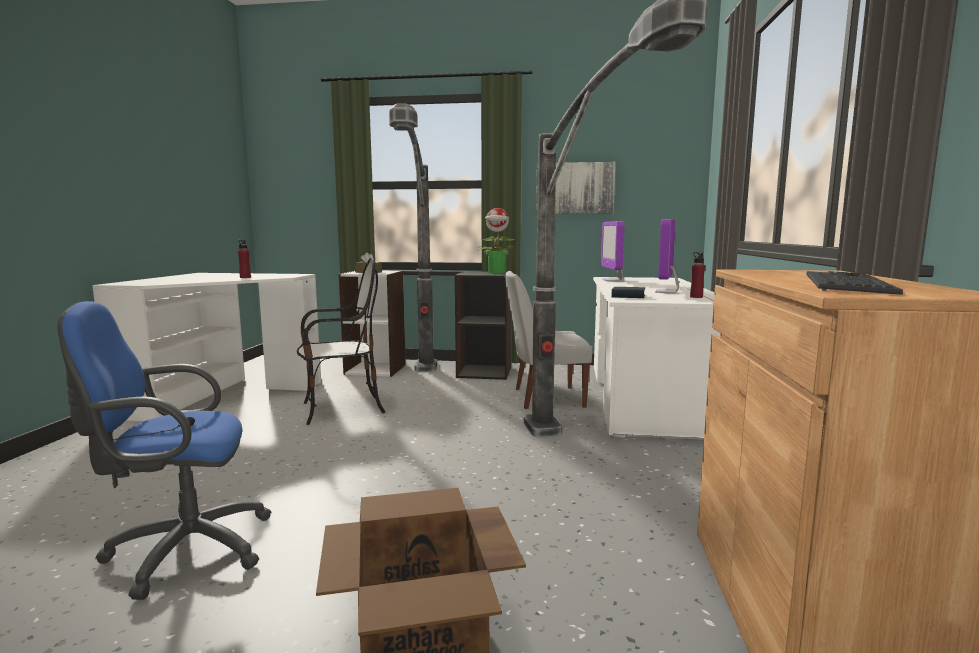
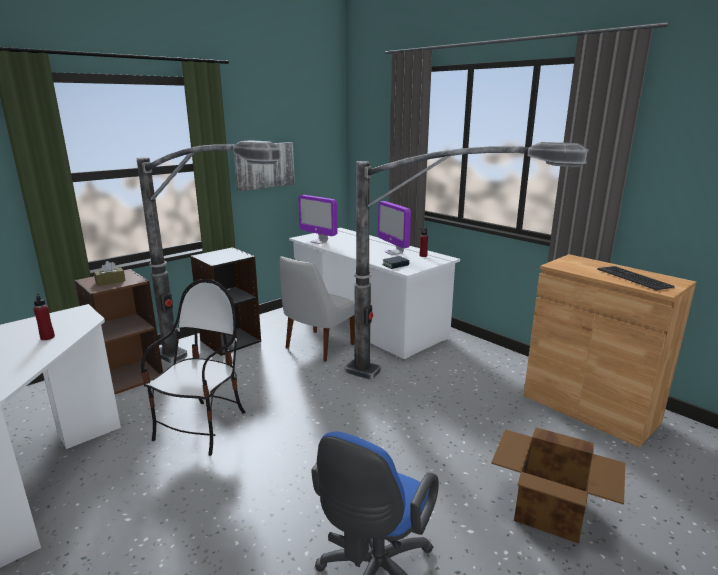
camera: 50 degrees left, 10 degrees up
white bookcase [339,271,406,377] -> brown bookcase [74,269,163,394]
potted plant [478,208,516,273] -> none

